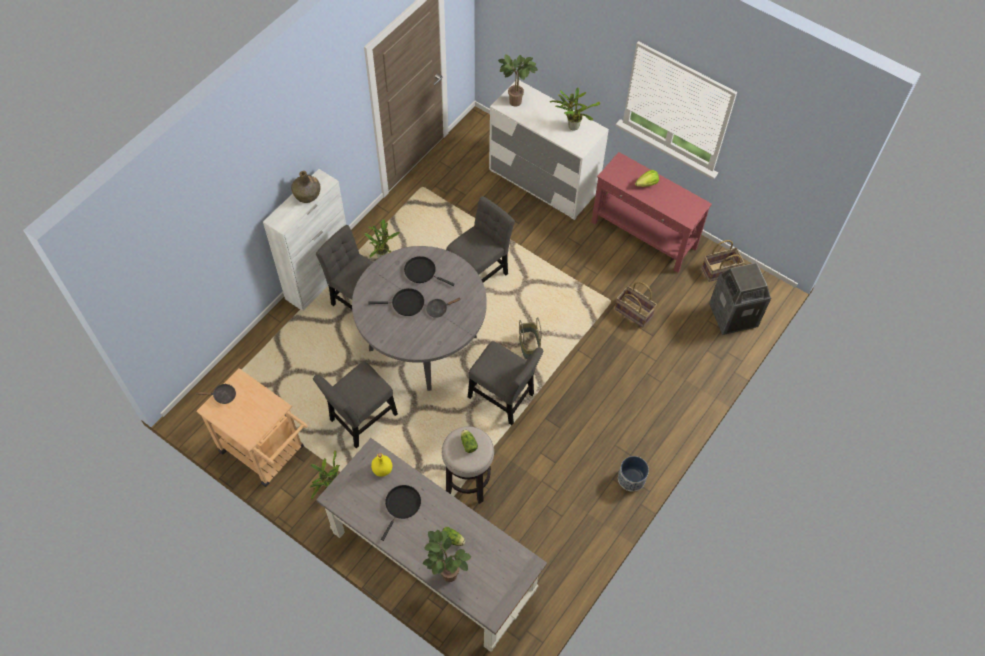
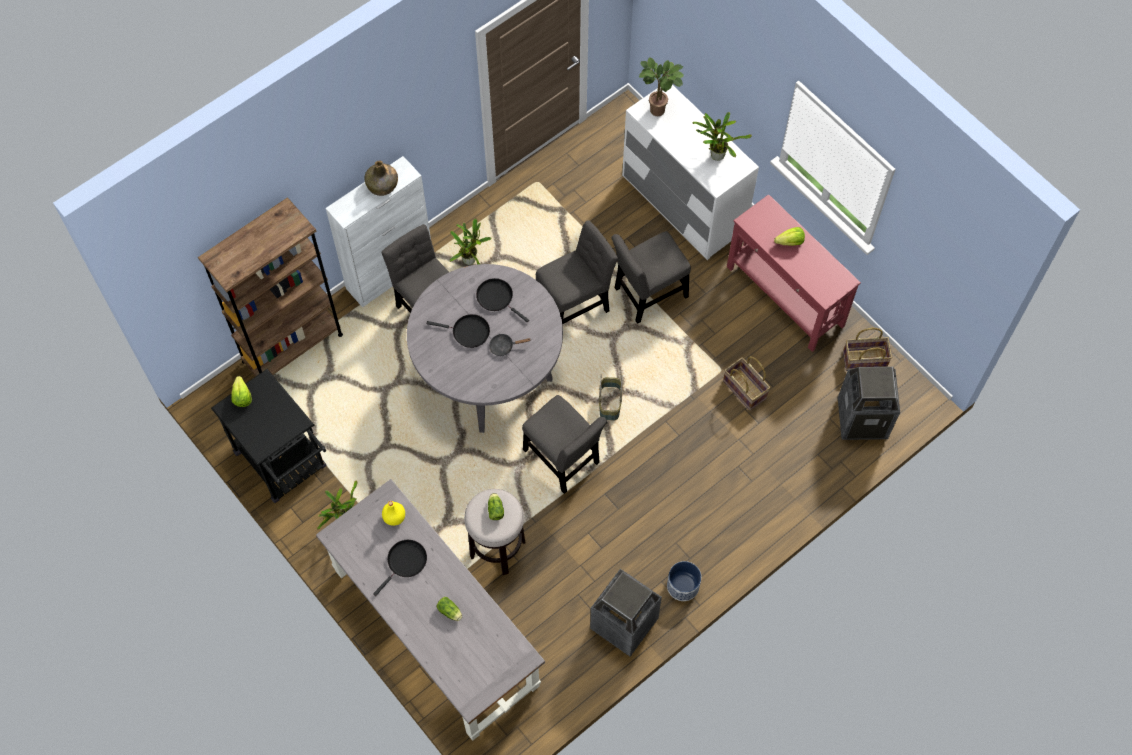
camera: 15 degrees right, 5 degrees up
beige cart [196,368,308,487] -> black cart [211,369,326,503]
black frying pan [196,384,236,404] -> lettuce [231,376,252,407]
grey chair [313,361,398,448] -> grey chair moved to [611,231,691,324]
potted plant [423,530,471,582] -> none
none -> brown bookcase [198,197,343,377]
none -> trash can [590,569,662,657]

